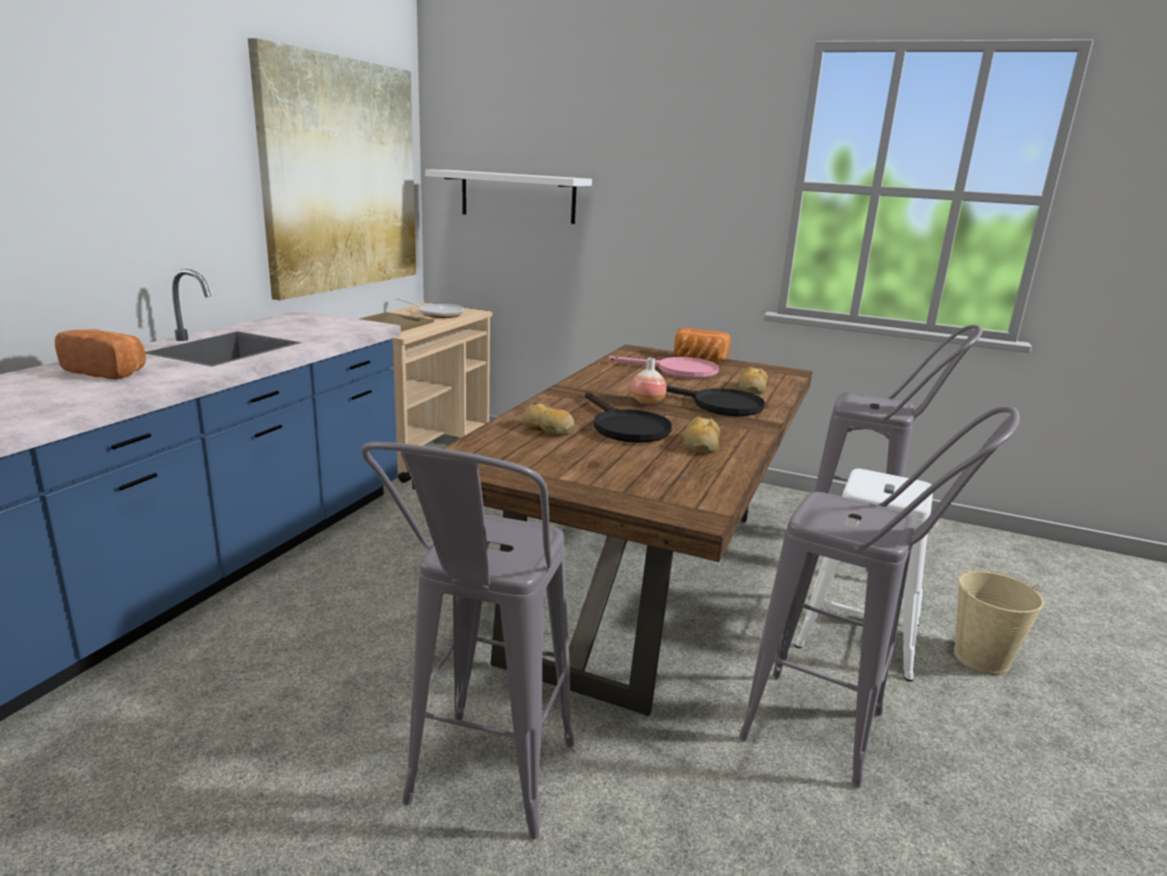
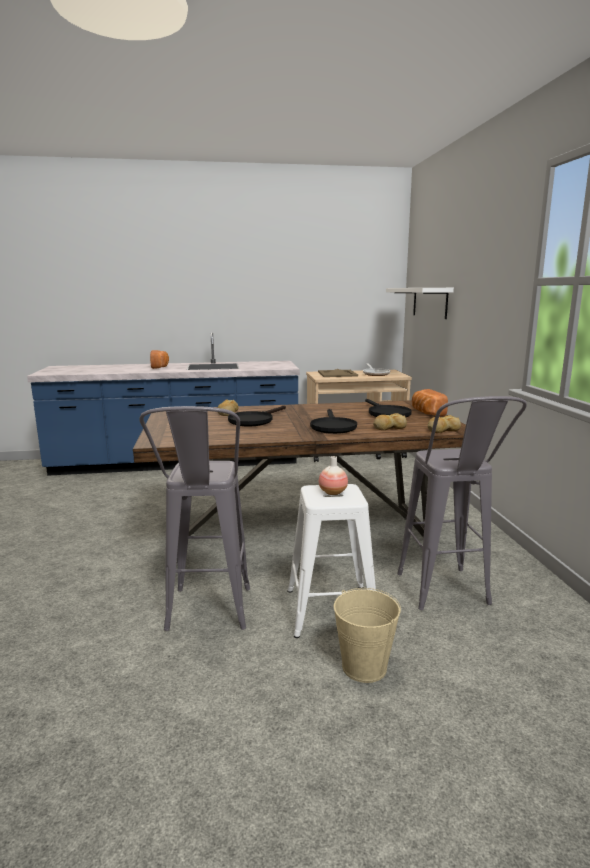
camera: 60 degrees right, 5 degrees down
picture [248,38,416,300] -> none
grey stool [361,442,574,839] -> none
pink frying pan [609,356,719,379] -> black frying pan [365,399,412,417]
vase [631,358,667,405] -> vase moved to [319,456,348,495]
bread [683,417,720,454] -> bread moved to [427,415,461,433]

